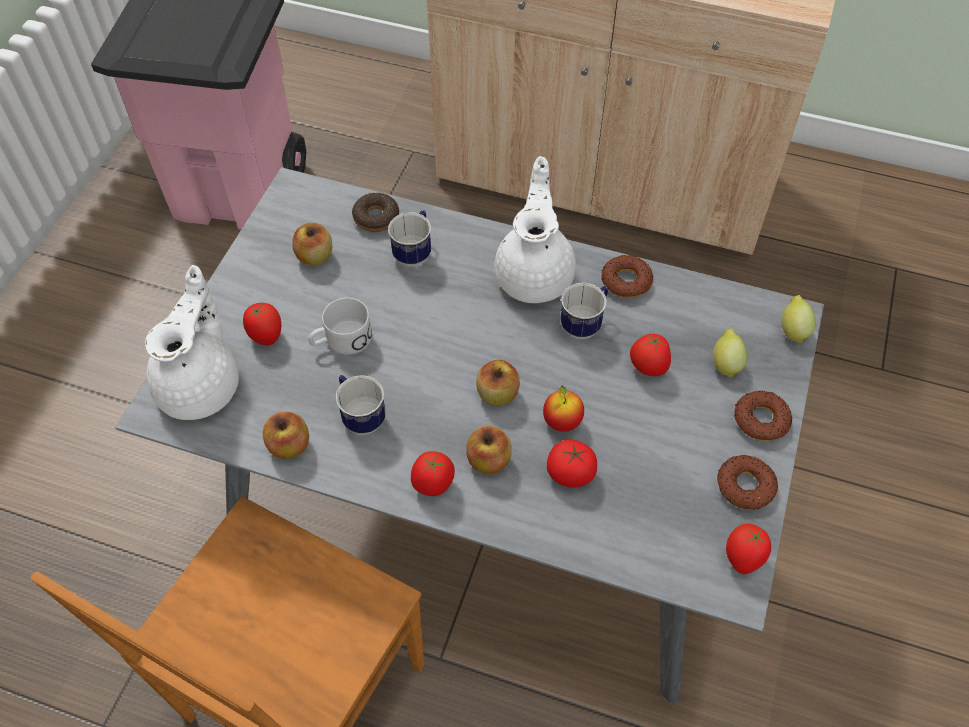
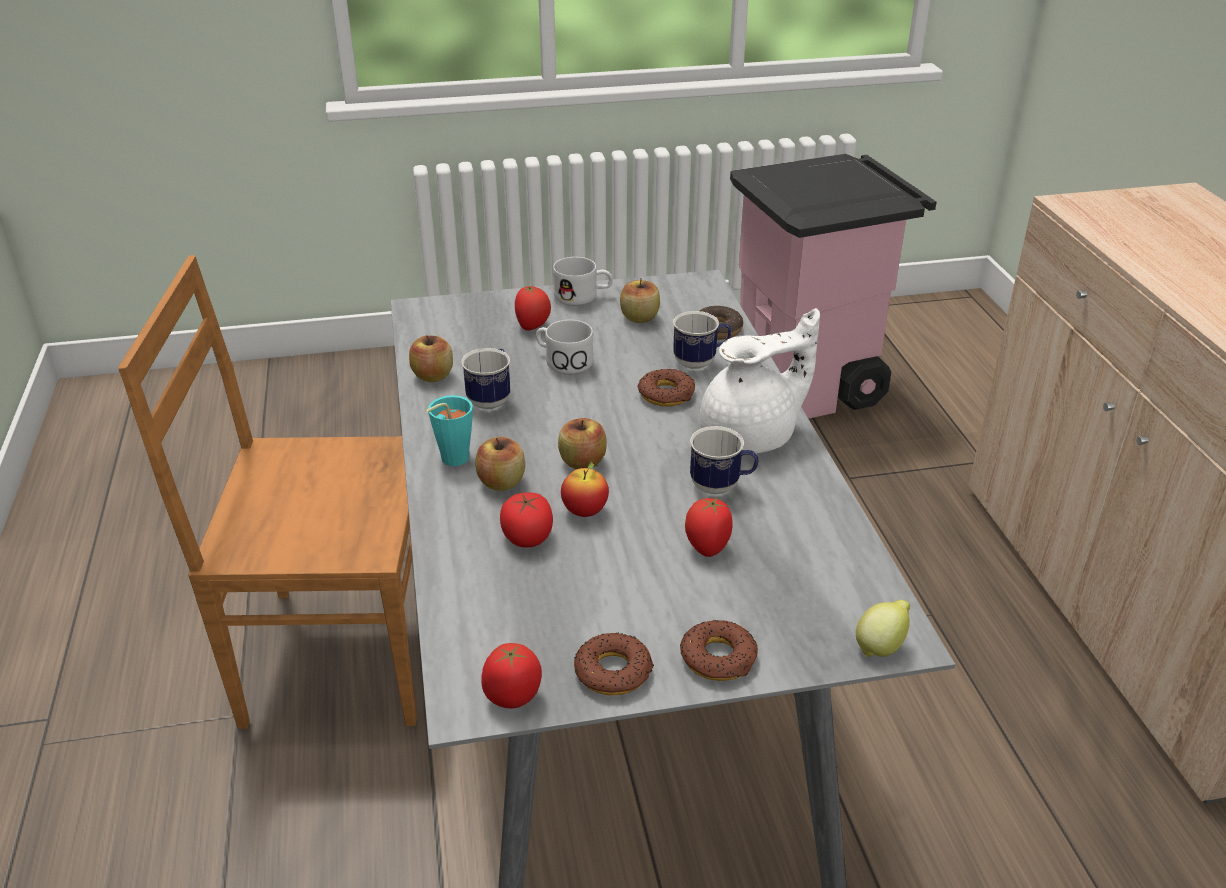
camera: 60 degrees right, 20 degrees down
white teapot [145,265,239,420] -> none
tomato [411,451,455,496] -> turquoise cup [426,395,473,466]
donut [601,255,653,298] -> donut moved to [638,369,695,407]
lemon [713,328,747,378] -> none
none -> white mug [553,257,613,306]

